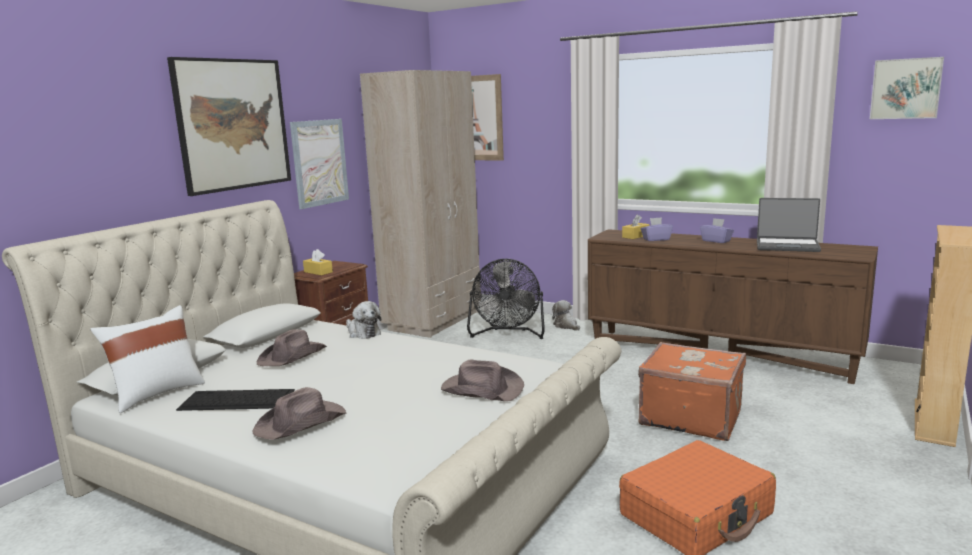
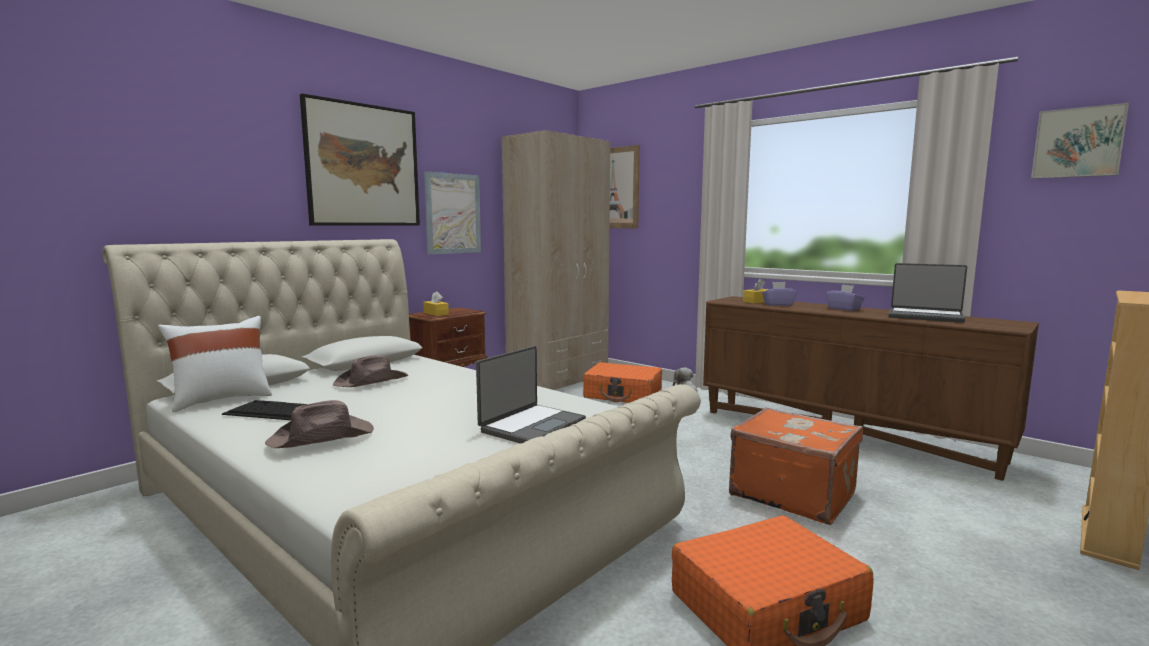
camera: 10 degrees right, 5 degrees down
plush toy [346,301,381,339] -> none
brown hat [441,359,524,401] -> laptop [476,346,586,443]
black fan [467,259,545,339] -> orange suitcase [583,362,662,403]

